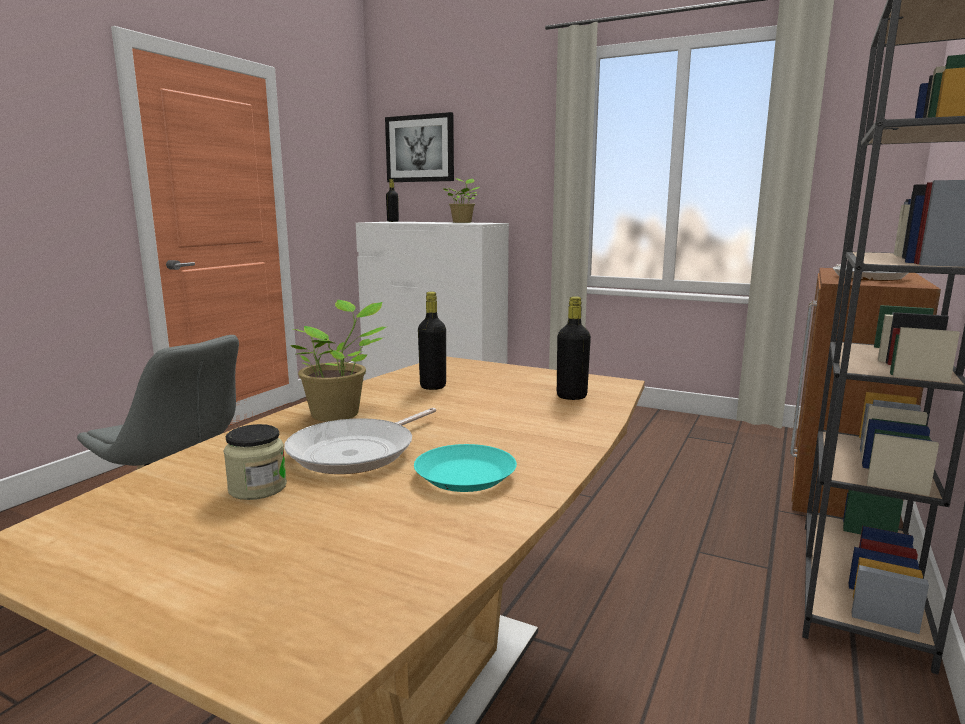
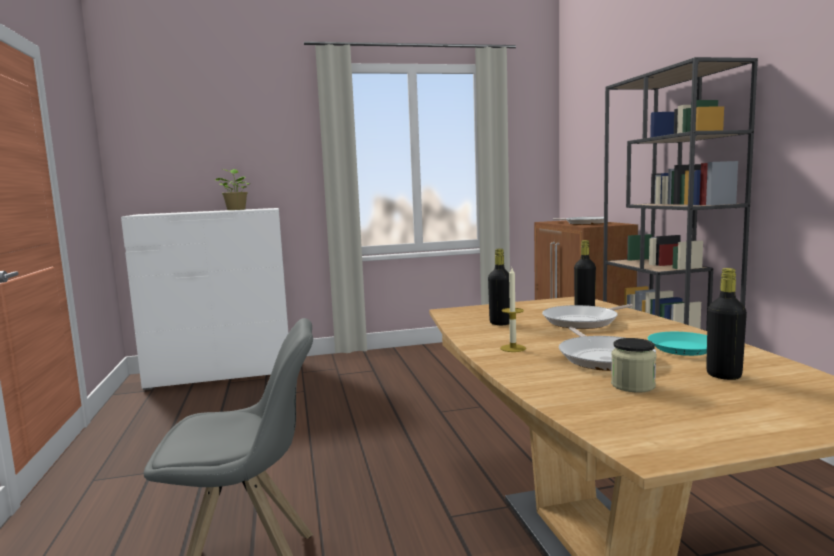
camera: 40 degrees left, 5 degrees down
potted plant [290,300,386,422] -> candle [500,268,526,352]
picture [385,112,454,182] -> none
black bottle [386,179,399,222] -> black bottle moved to [706,268,747,380]
none -> frying pan [542,304,633,329]

